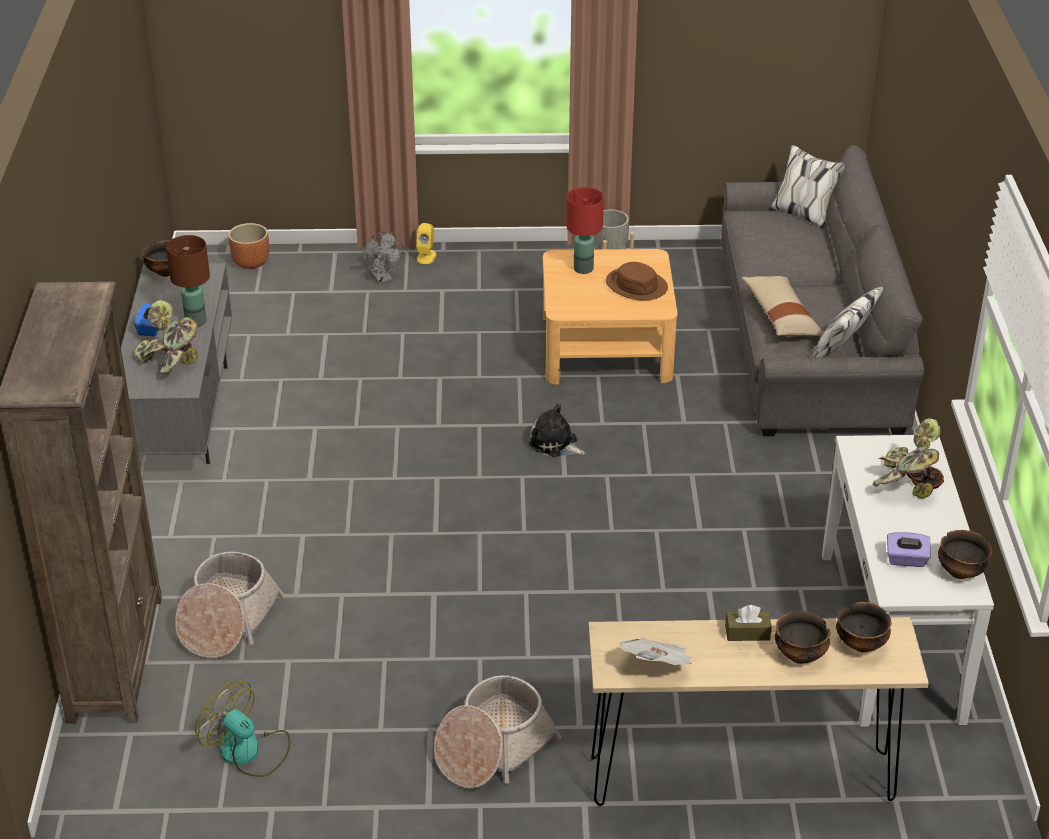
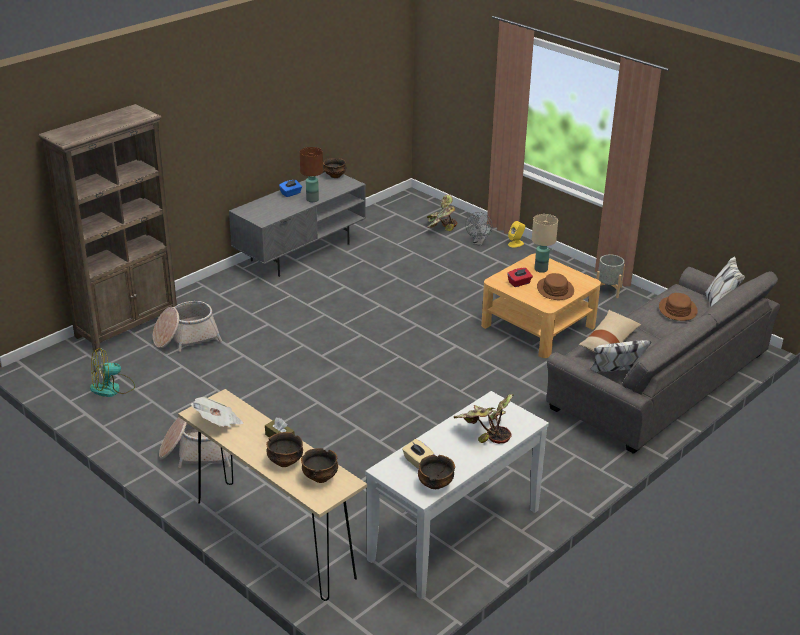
camera: 45 degrees right, 5 degrees down
potted plant [134,300,198,374] -> potted plant moved to [427,194,457,231]
fan [195,681,290,777] -> fan turned 105 degrees counterclockwise [90,348,135,397]
brown planter [228,223,269,269] -> none
plush toy [528,404,585,457] -> none
red table lamp [566,187,604,274] -> beige table lamp [532,214,558,273]
purple tissue box [887,532,931,567] -> beige tissue box [402,439,435,469]
none -> red tissue box [507,268,533,287]
none -> brown hat [659,293,698,321]

